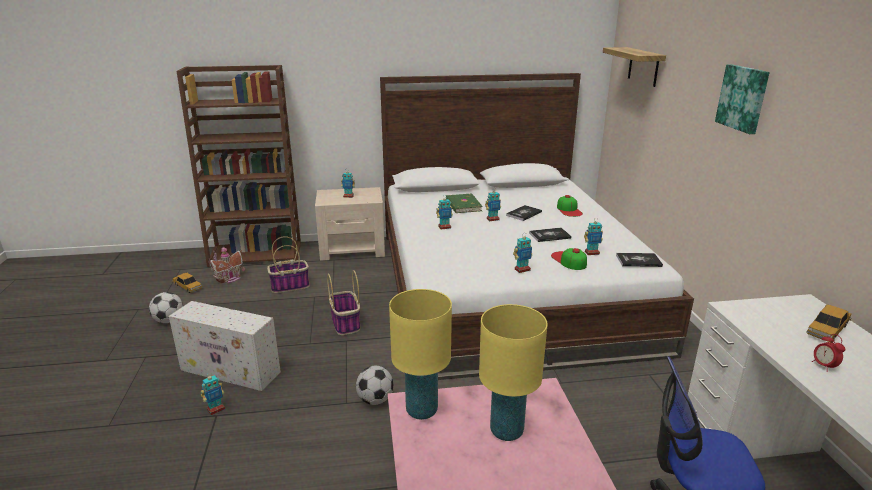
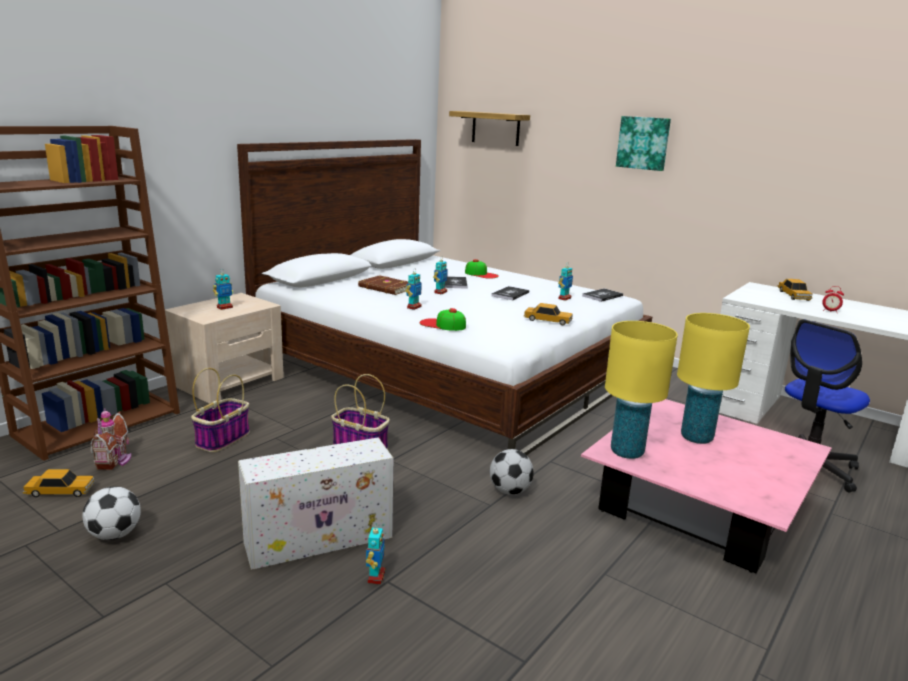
camera: 45 degrees left, 5 degrees down
green book [446,193,483,213] -> brown book [358,275,408,295]
toy robot [513,233,532,273] -> toy car [524,303,573,325]
cap [551,248,587,270] -> cap moved to [420,308,466,331]

